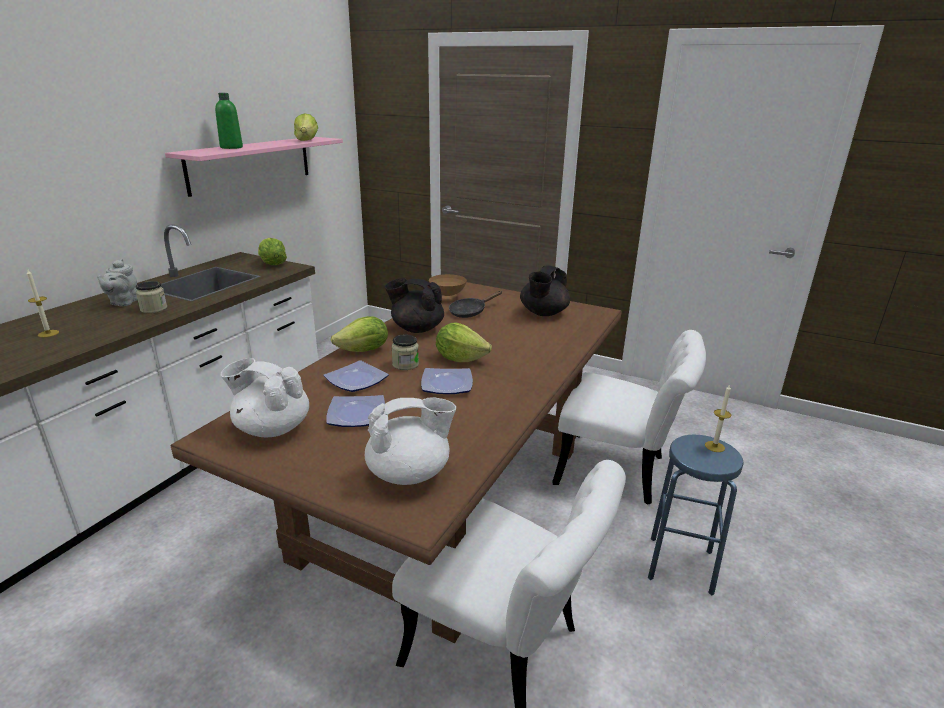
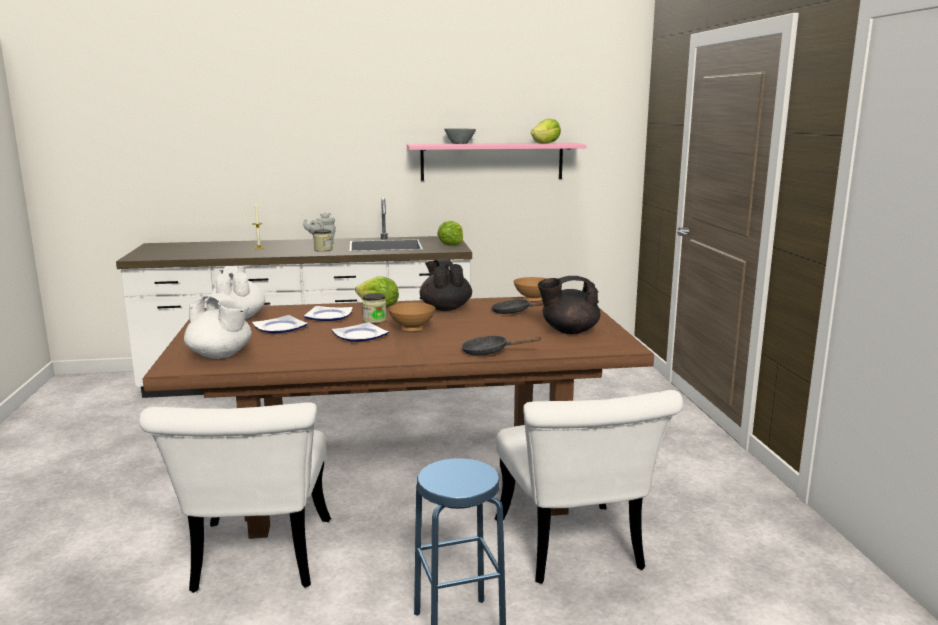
camera: 55 degrees right, 10 degrees down
green bottle [215,93,243,149] -> grey bowl [444,128,476,144]
lettuce [436,323,492,362] -> brown bowl [388,302,435,331]
candle [705,384,732,452] -> none
none -> black frying pan [461,336,542,355]

